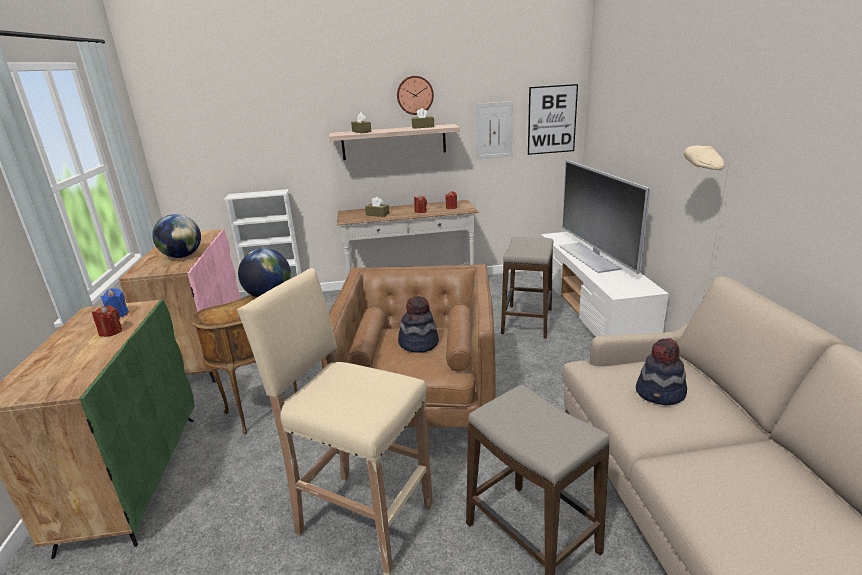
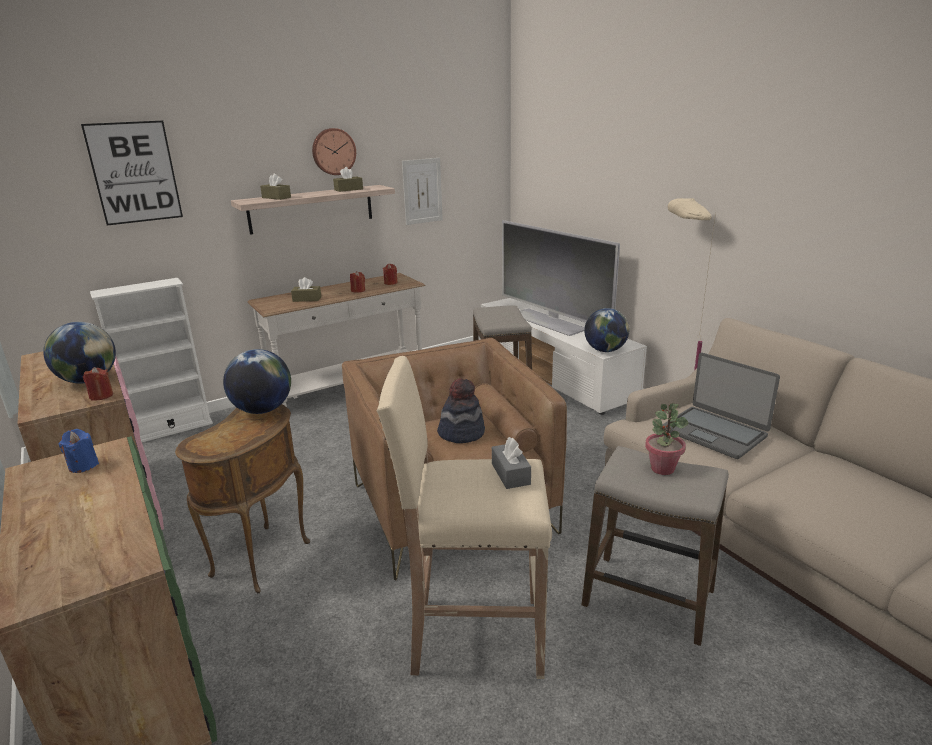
camera: 25 degrees left, 0 degrees up
red candle [92,305,122,337] -> red candle moved to [83,367,113,401]
picture [528,84,578,155] -> picture moved to [81,120,183,226]
hat [636,338,687,405] -> laptop [662,353,780,459]
none -> grey tissue box [492,437,531,489]
none -> globe [584,308,629,352]
none -> potted plant [645,403,689,475]

